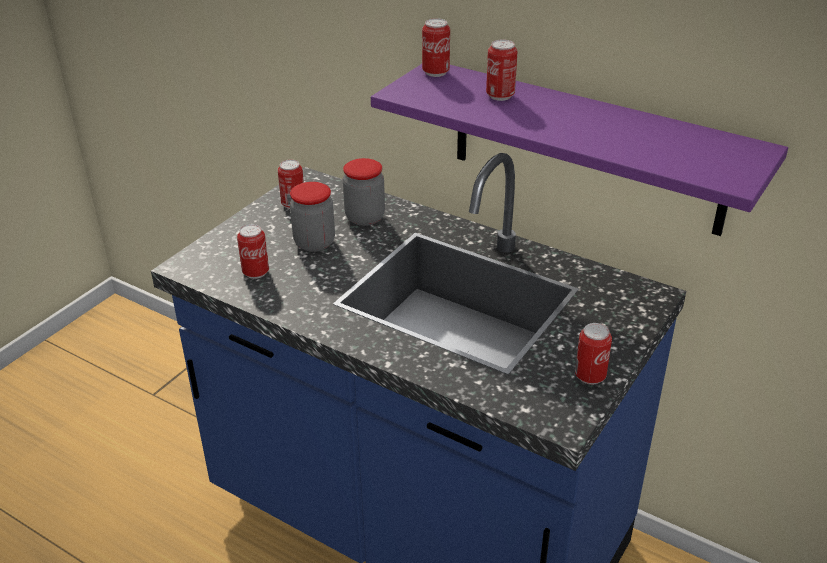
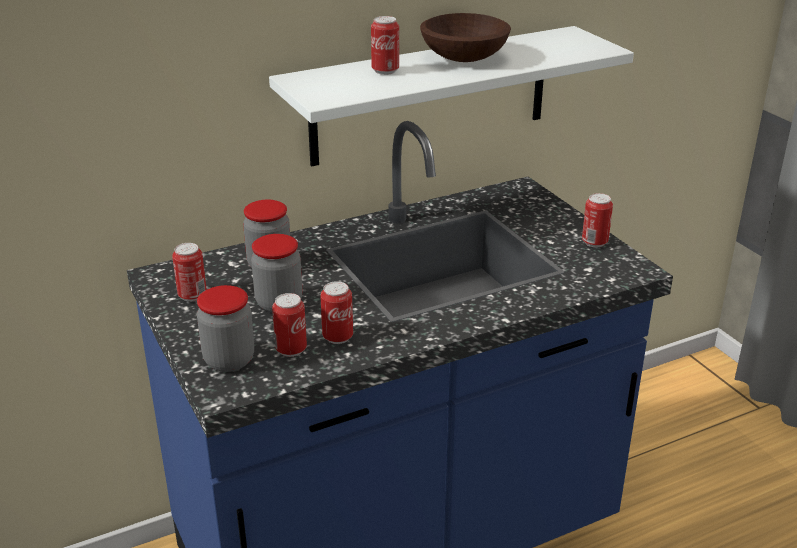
camera: 60 degrees left, 5 degrees down
purple shelf [371,64,788,236] -> white shelf [269,26,634,166]
can [422,18,450,77] -> can moved to [320,281,353,344]
none -> jar [197,285,254,372]
none -> brown bowl [420,13,511,62]

